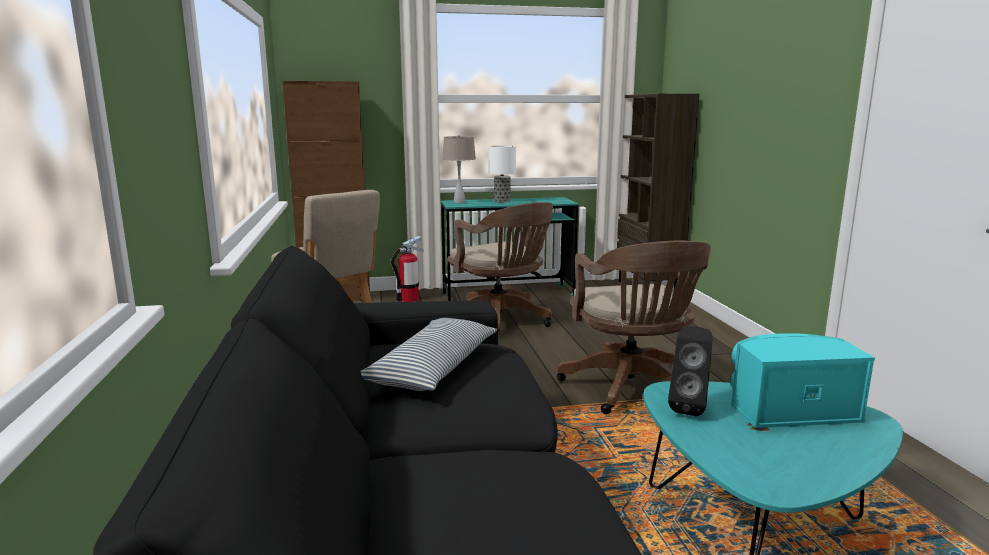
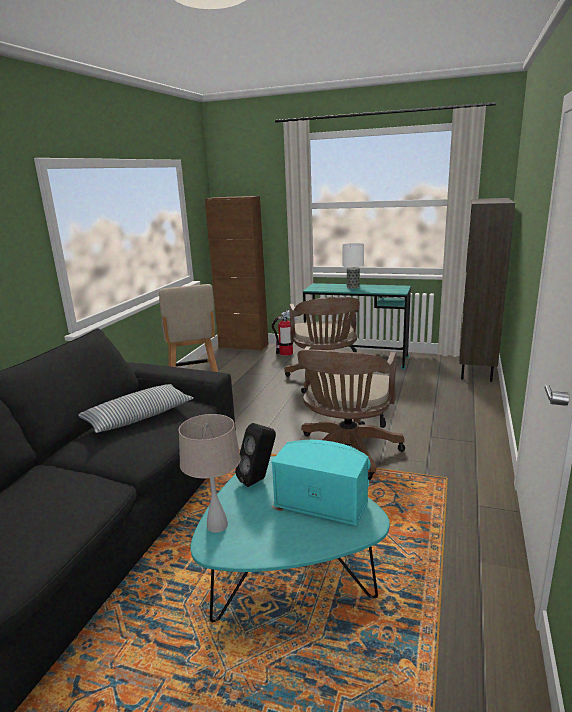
camera: 30 degrees right, 5 degrees up
beige table lamp [442,135,476,203] -> beige table lamp moved to [178,414,241,533]

